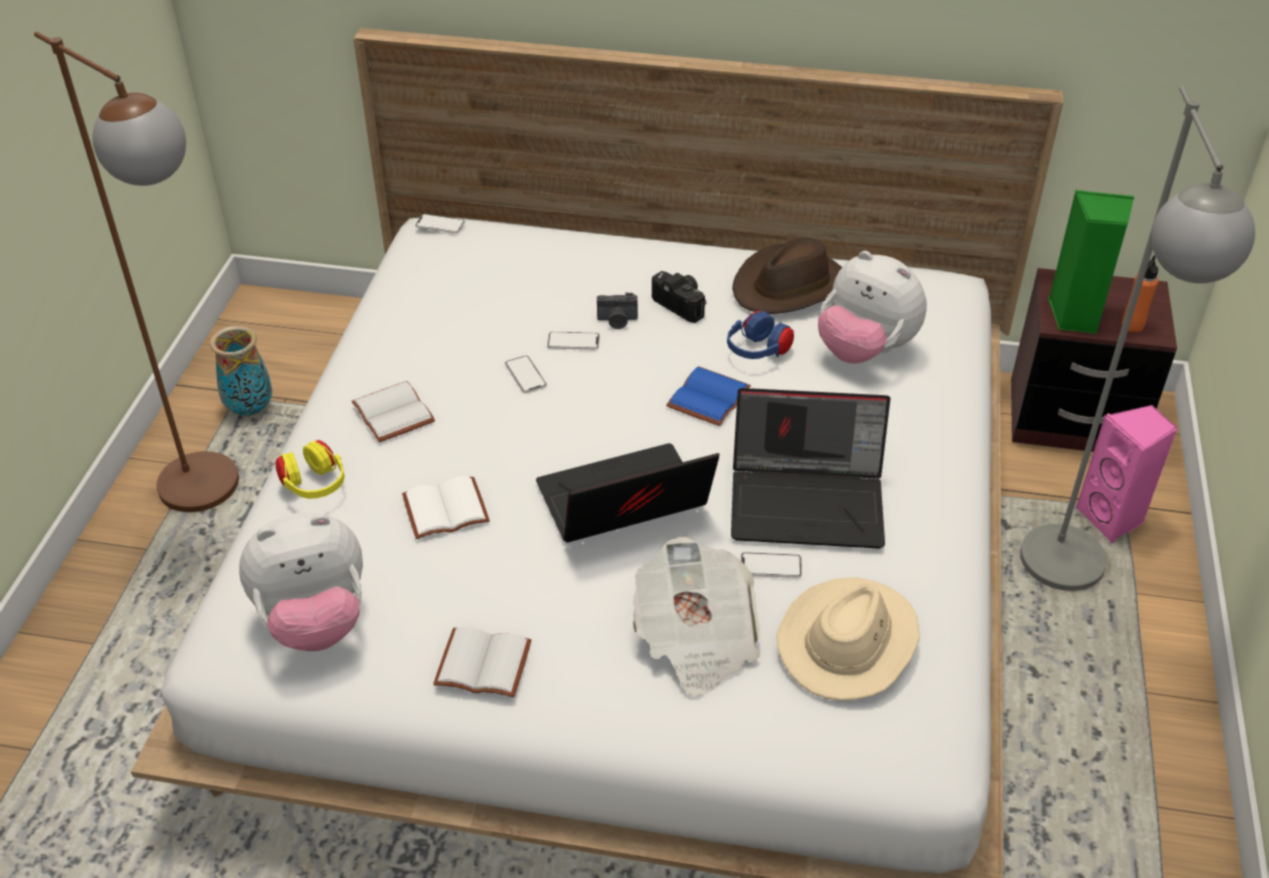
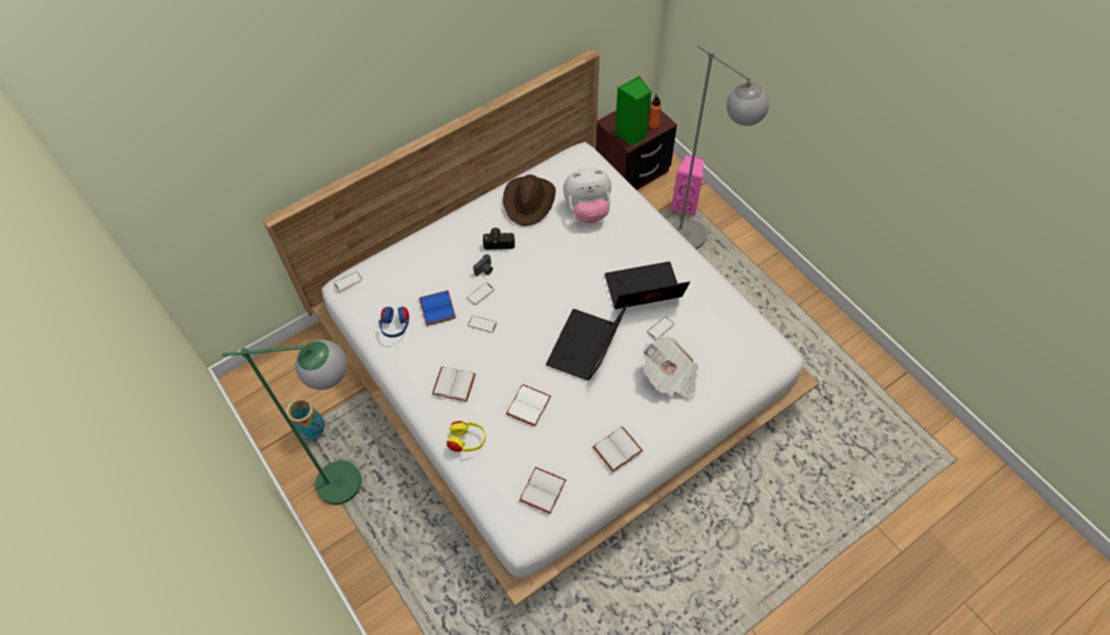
camera: 45 degrees left, 15 degrees up
brown floor lamp [34,31,239,512] -> green floor lamp [222,340,361,505]
plush toy [239,512,363,651] -> white book [519,467,566,514]
blue book [666,366,751,426] -> blue book moved to [419,290,456,326]
blue headphones [727,311,794,359] -> blue headphones moved to [379,306,409,338]
laptop [731,388,890,548] -> laptop turned 150 degrees counterclockwise [605,261,690,309]
beige hat [776,577,920,701] -> none

